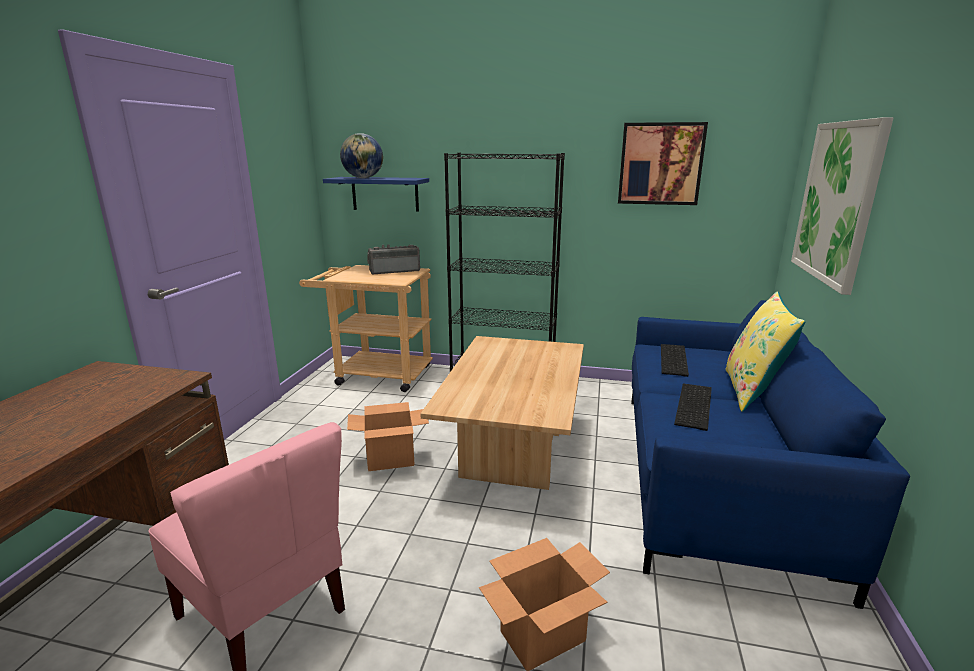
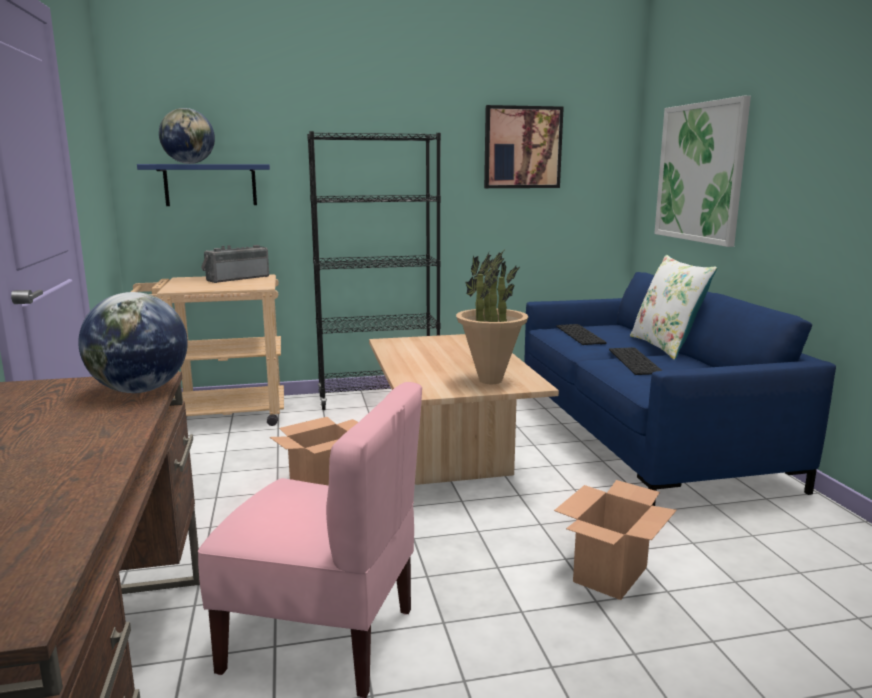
camera: 25 degrees left, 5 degrees down
yellow pillow [726,292,805,412] -> white pillow [630,255,717,360]
none -> globe [78,292,188,393]
none -> potted plant [456,251,529,384]

